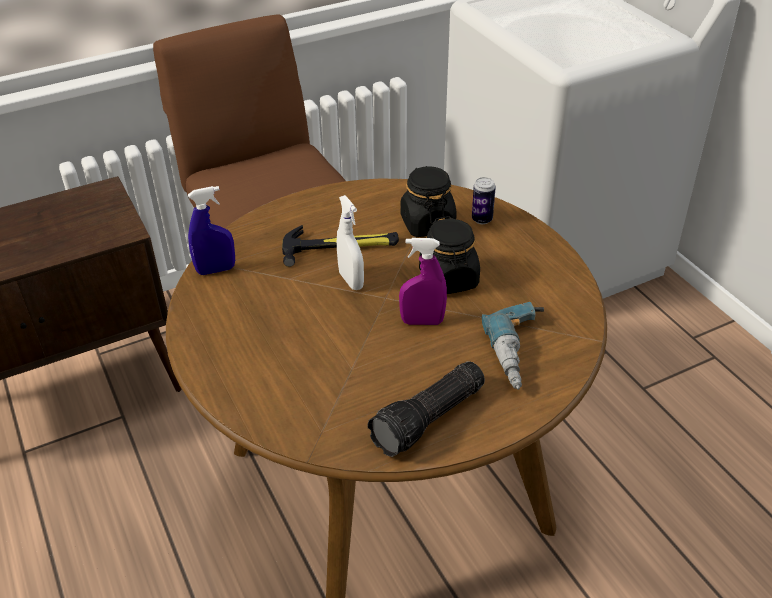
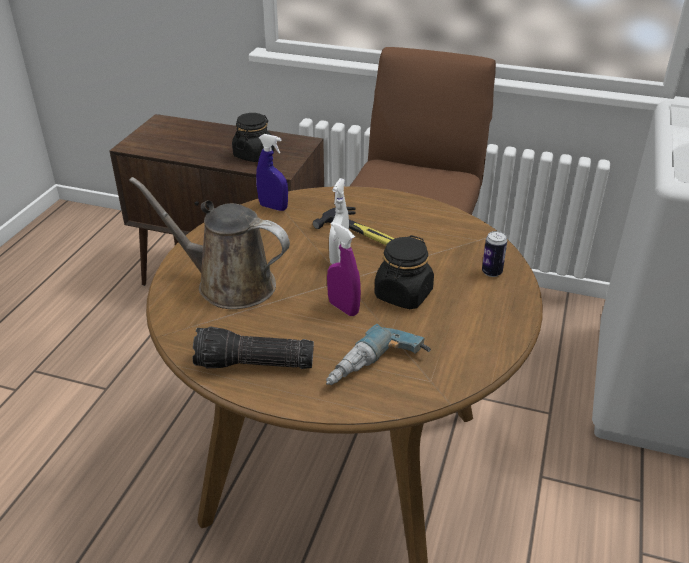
camera: 45 degrees right, 5 degrees down
black jar [401,166,457,237] -> black jar moved to [232,113,275,162]
none -> brown watering can [129,177,290,309]

